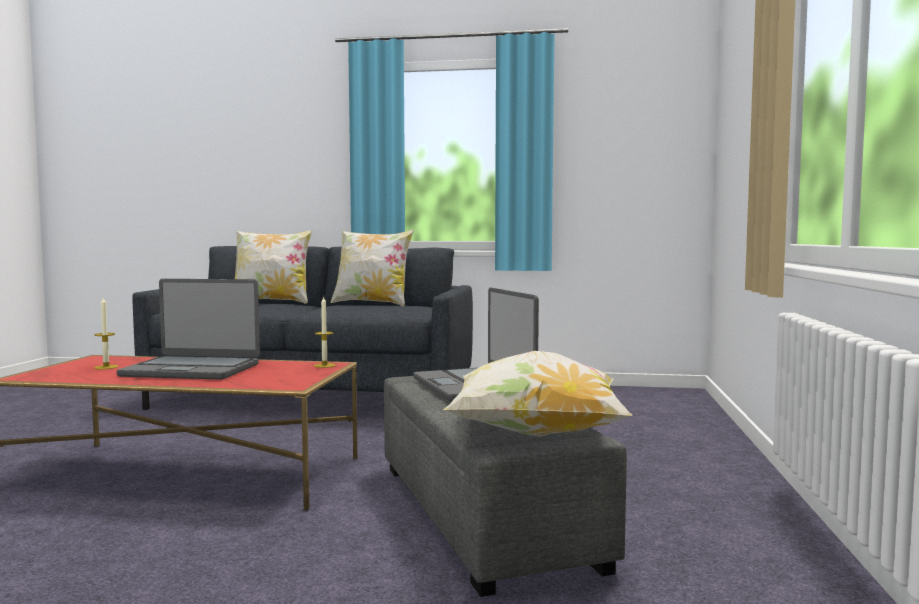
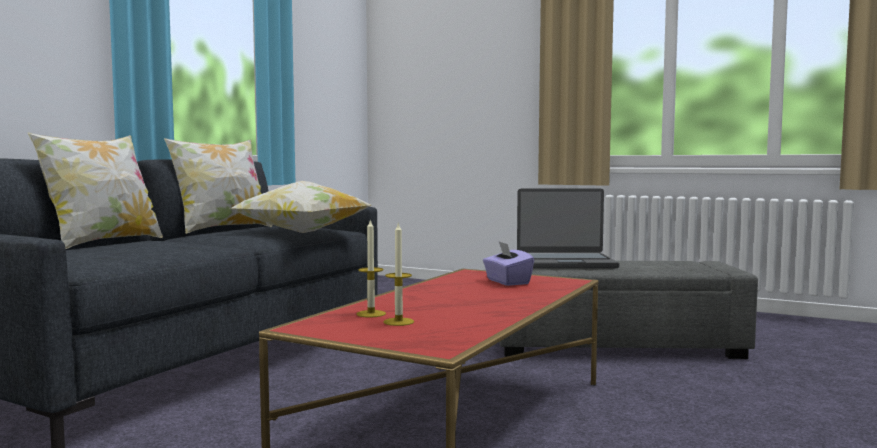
camera: 70 degrees left, 0 degrees up
laptop [117,279,260,380] -> none
candle [314,296,336,368] -> candle moved to [357,219,386,318]
pillow [443,351,632,437] -> pillow moved to [230,181,372,233]
none -> purple tissue box [483,242,534,286]

